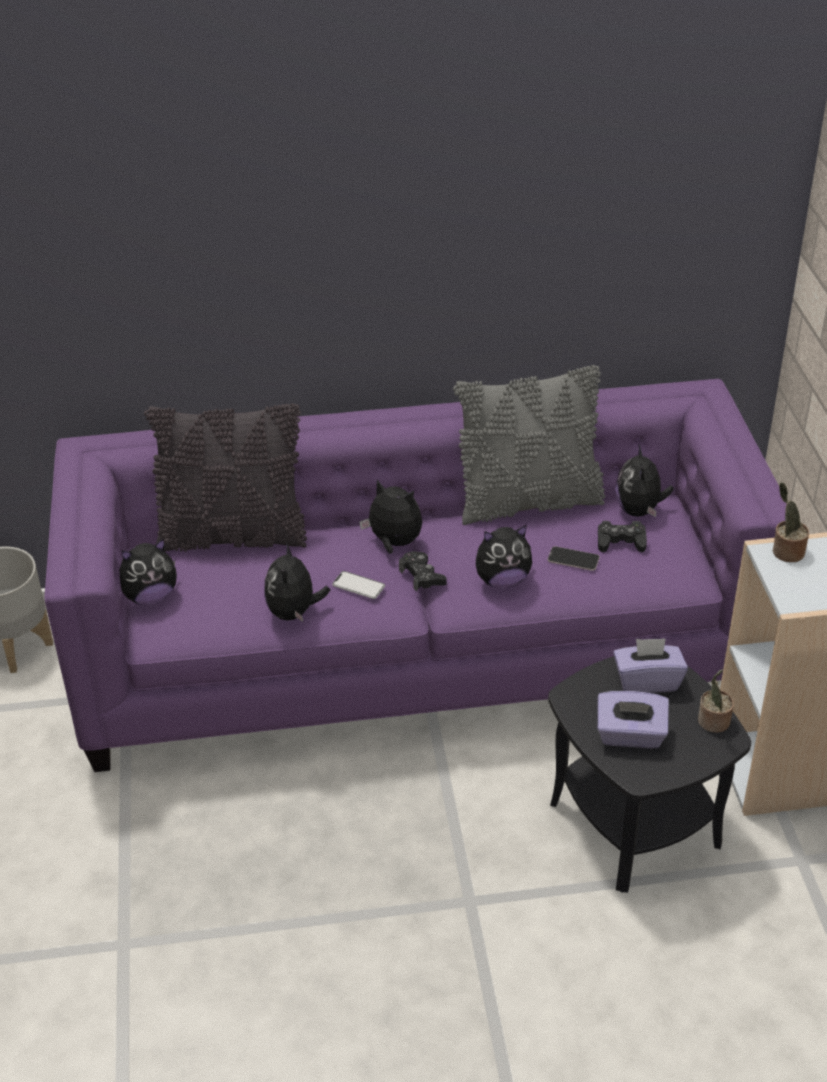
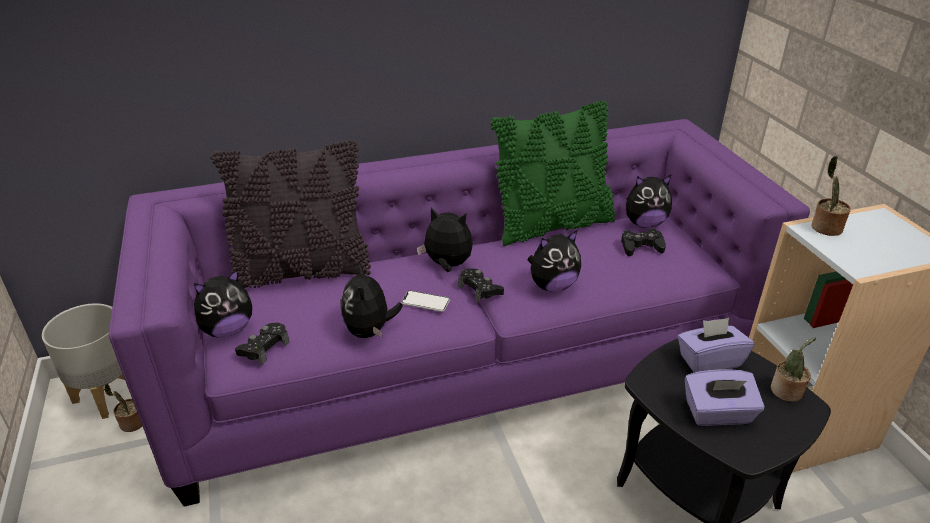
camera: 10 degrees left, 5 degrees down
grey pillow [453,365,605,525] -> green pillow [490,100,615,246]
phone [548,546,600,571] -> none
plush toy [615,445,674,517] -> plush toy turned 90 degrees counterclockwise [626,174,672,228]
none -> potted plant [104,383,142,432]
none -> black game controller [235,322,289,364]

